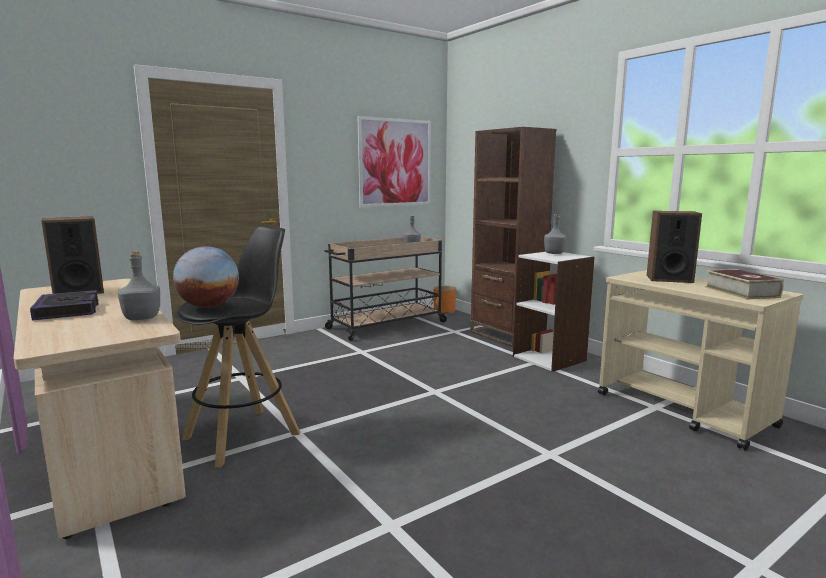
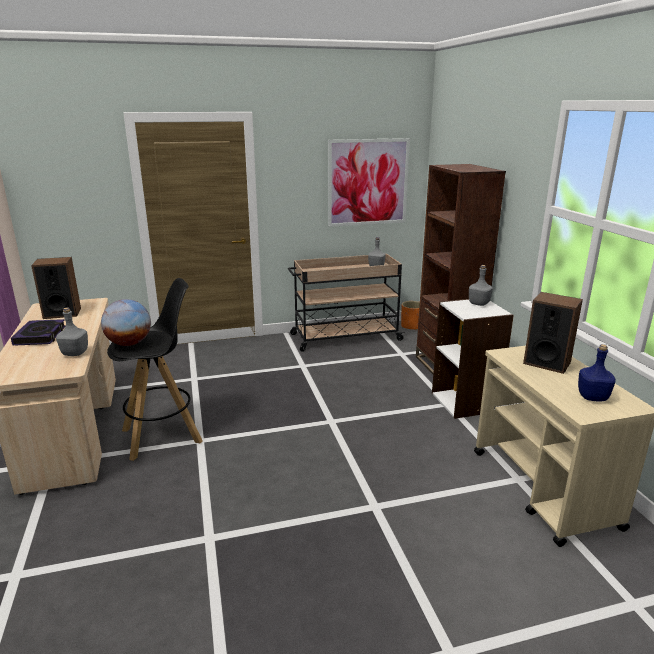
camera: 20 degrees right, 10 degrees up
book [705,269,784,300] -> blue bottle [578,344,616,402]

